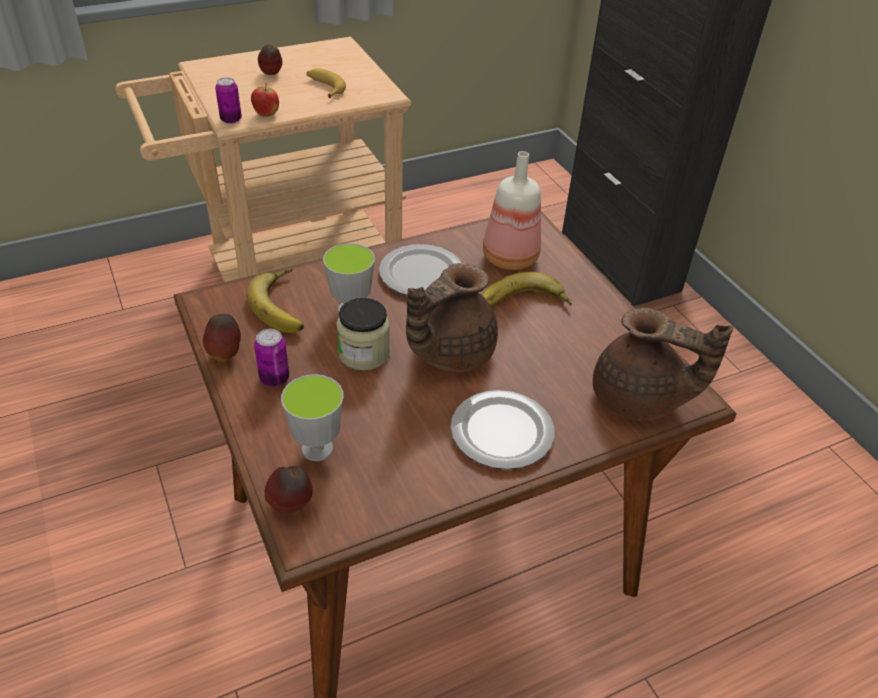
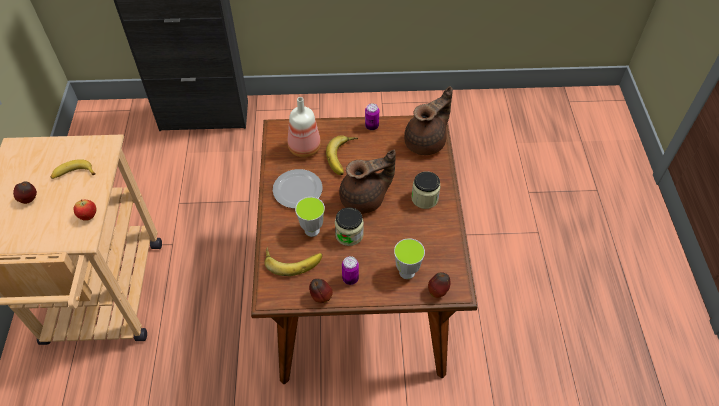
camera: 65 degrees left, 10 degrees up
can [215,78,242,124] -> can moved to [365,103,379,130]
brown teapot [406,263,498,372] -> brown teapot turned 90 degrees counterclockwise [339,150,396,214]
plate [451,390,554,469] -> jar [411,171,441,209]

